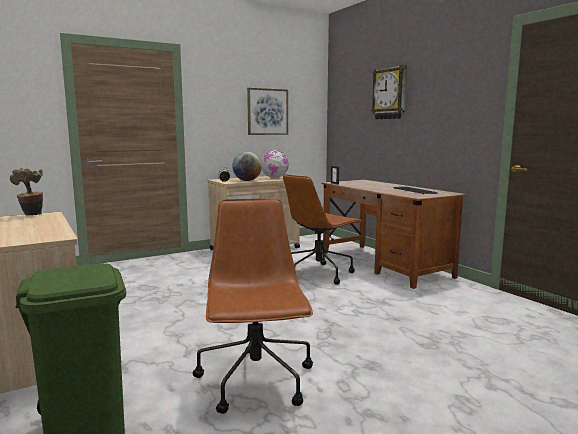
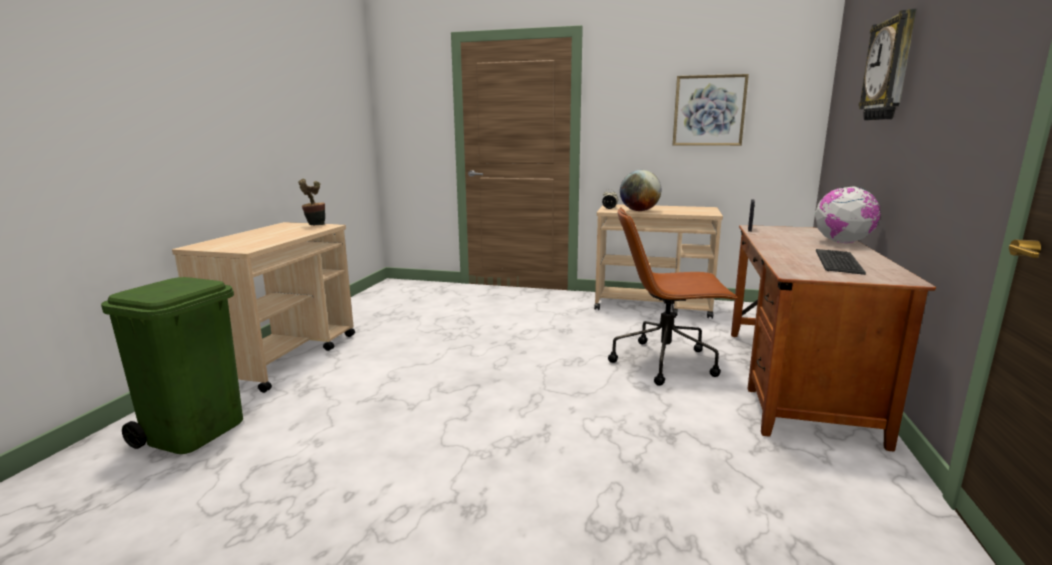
camera: 45 degrees right, 5 degrees up
brown office chair [193,198,313,414] -> none
globe [261,150,289,178] -> globe moved to [815,186,881,243]

